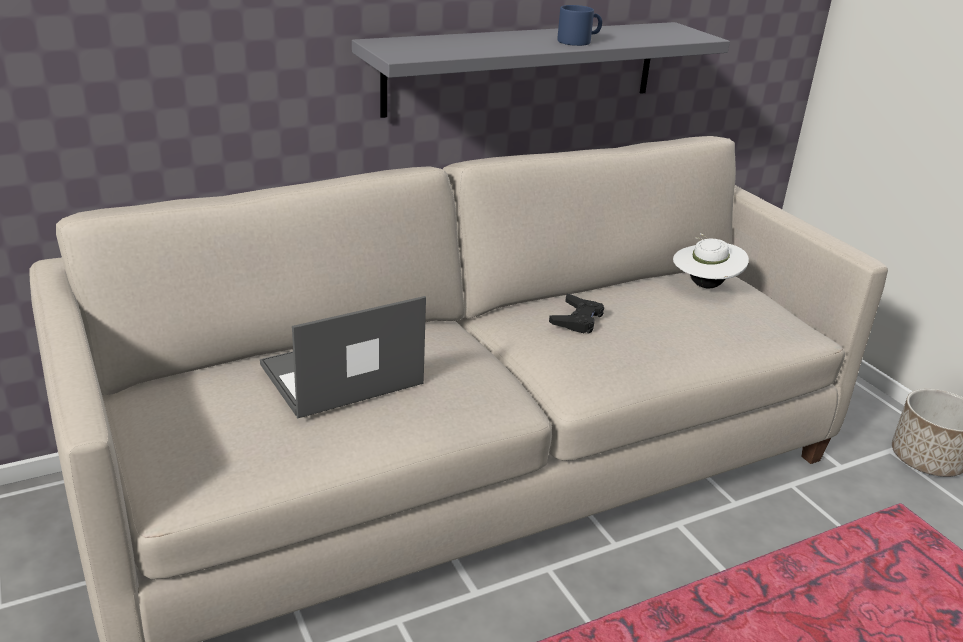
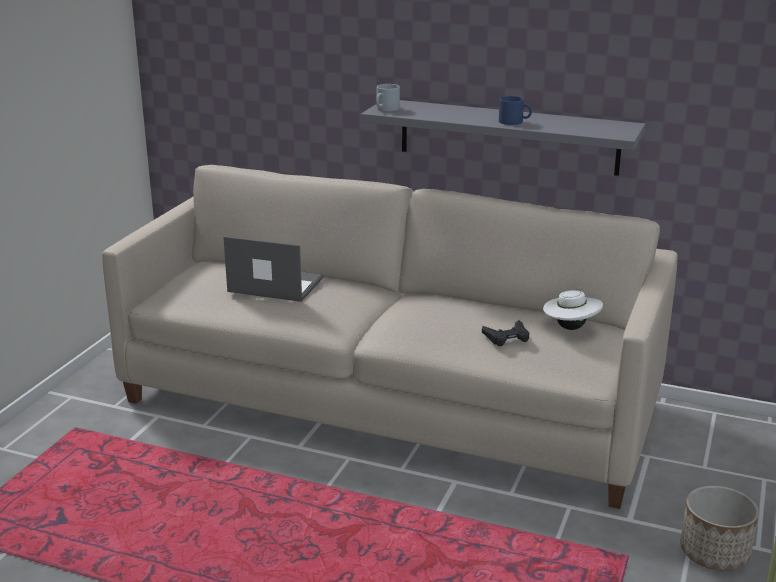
camera: 50 degrees right, 5 degrees down
black game controller [549,294,604,334] -> black game controller moved to [482,320,529,346]
none -> grey mug [376,84,400,111]

